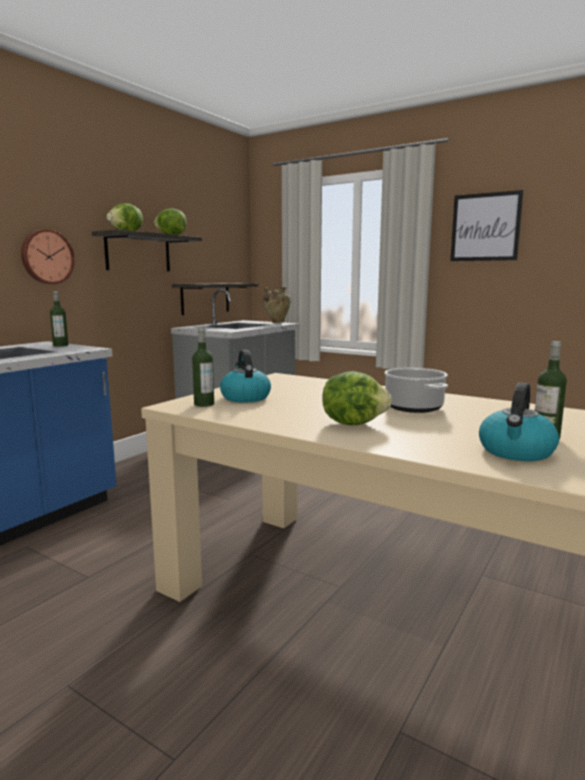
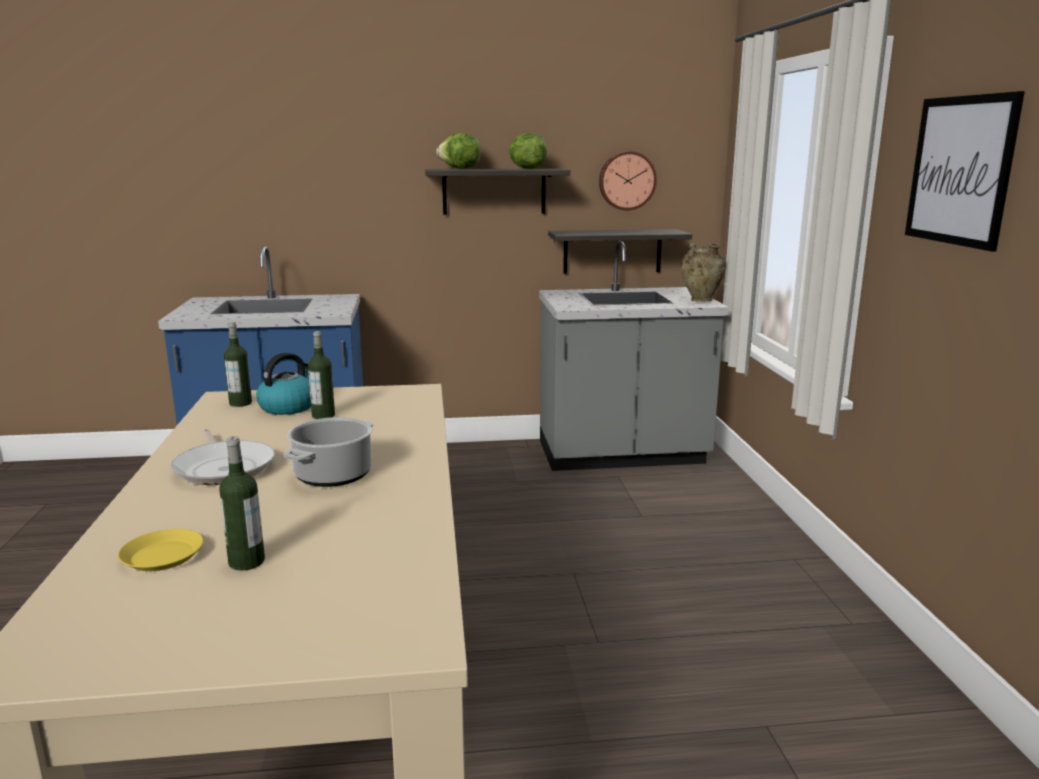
camera: 50 degrees right, 5 degrees up
wall clock [21,229,75,284] -> wall clock moved to [599,151,657,210]
bottle [50,291,68,347] -> bottle moved to [308,331,335,419]
lettuce [322,371,392,425] -> frying pan [171,429,275,485]
kettle [479,382,559,461] -> yellow plate [118,529,203,571]

